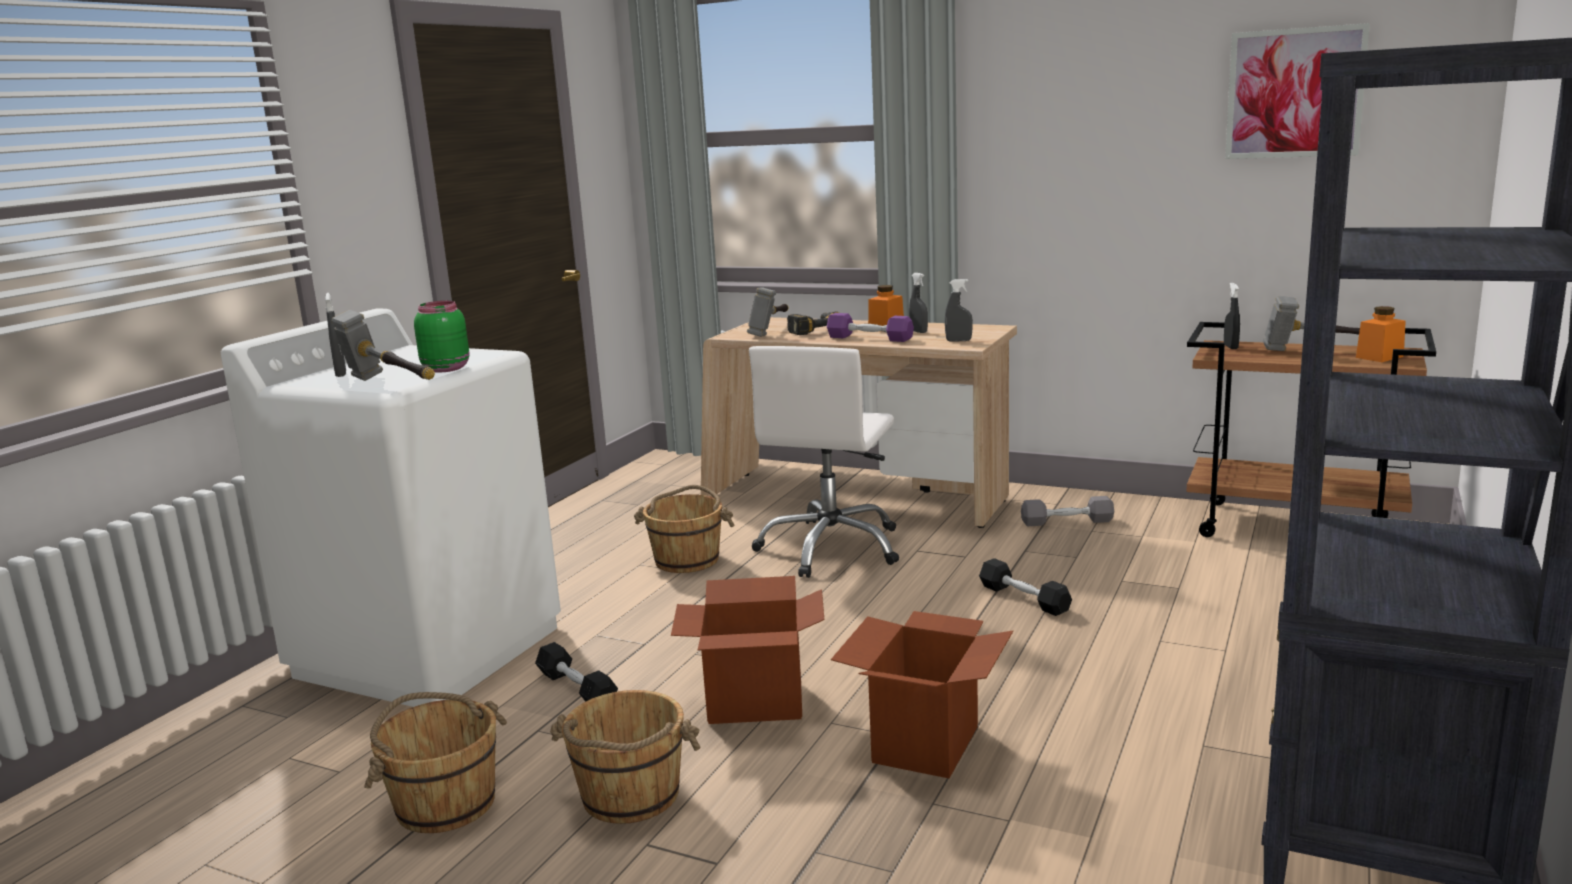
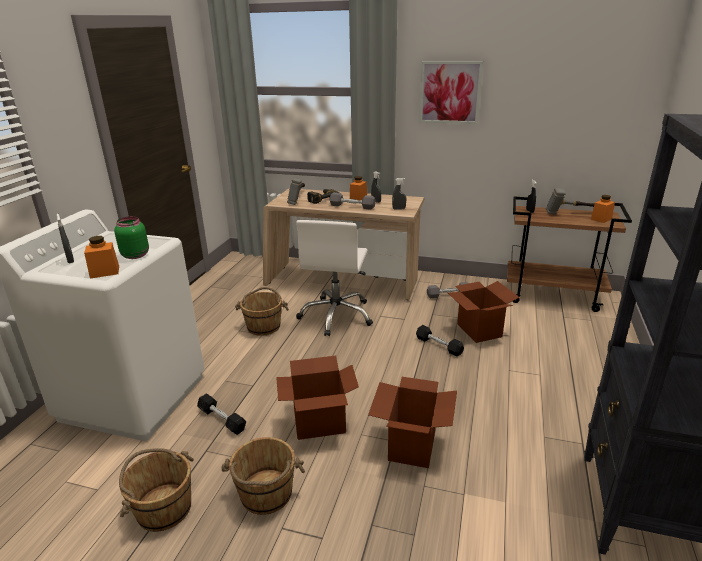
camera: 10 degrees left, 10 degrees up
hammer [331,310,435,381] -> orange jar [84,236,119,279]
purple dumbbell [827,313,914,342] -> grey dumbbell [330,192,376,210]
picture [1225,23,1370,159] -> picture moved to [419,61,483,124]
none -> cardboard box [448,281,520,343]

